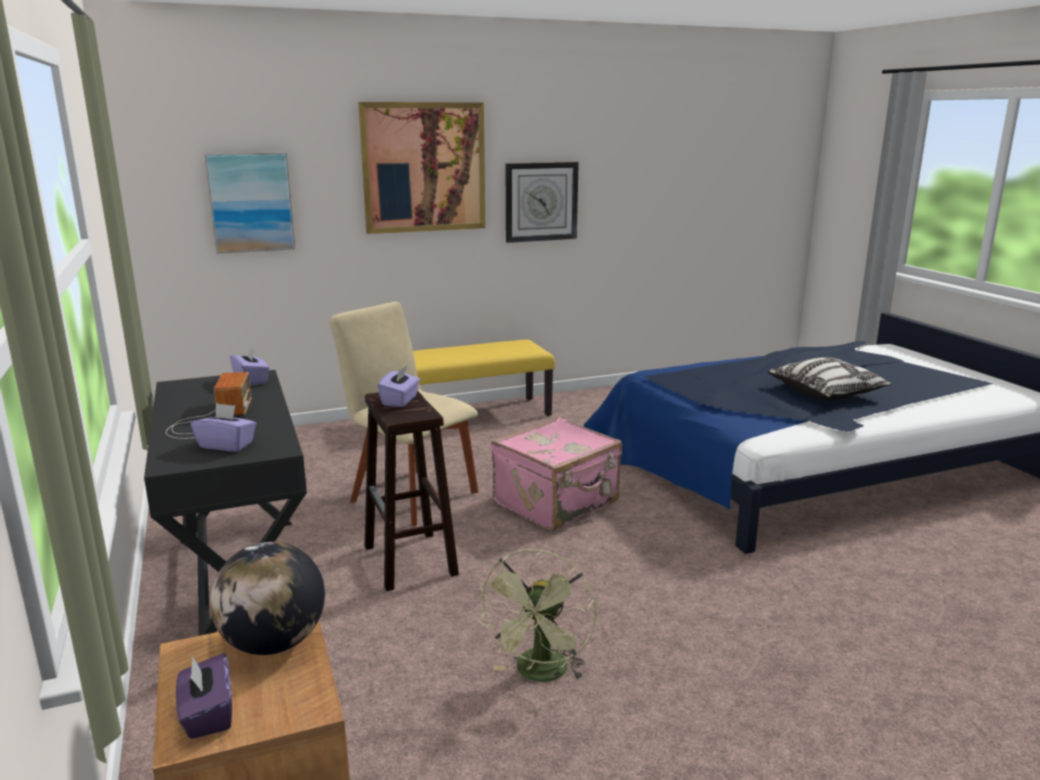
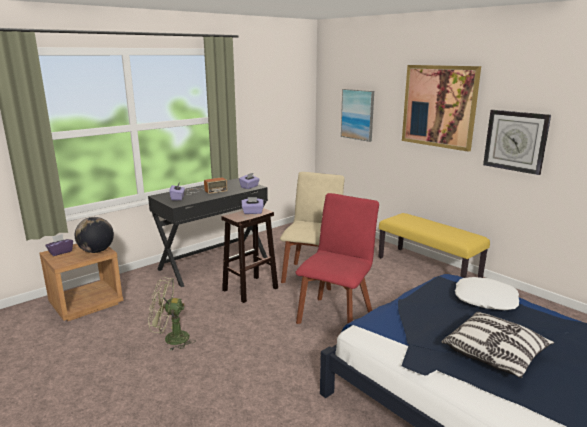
camera: 70 degrees right, 0 degrees up
pink suitcase [491,417,622,531] -> red chair [296,193,379,324]
none -> white pillow [455,277,519,310]

